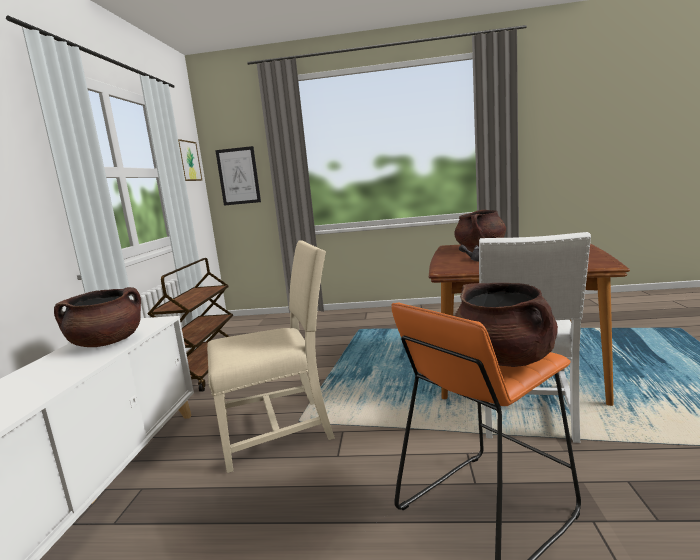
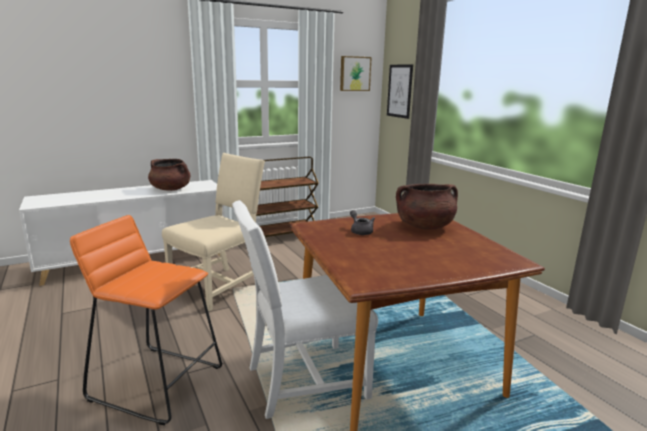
camera: 55 degrees right, 5 degrees up
beige chair [207,240,335,473] -> beige chair turned 90 degrees counterclockwise [162,153,265,311]
brown cooking pot [455,283,558,367] -> none

